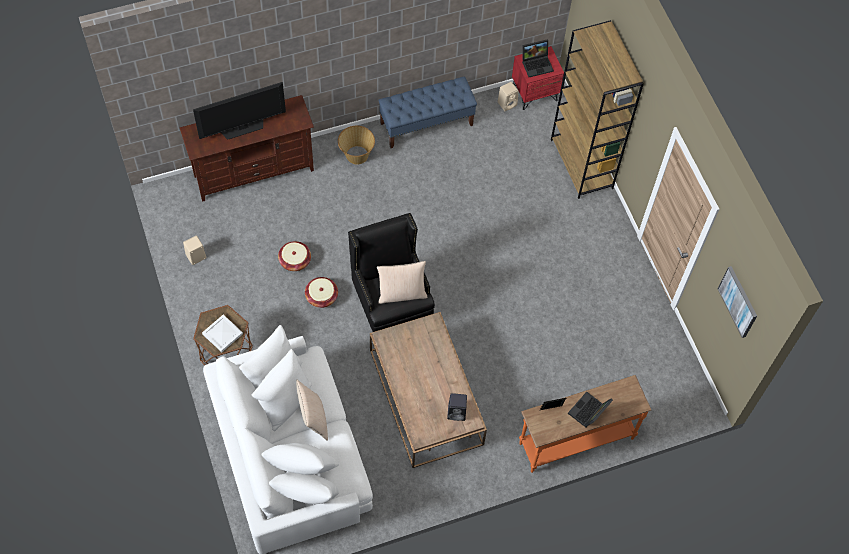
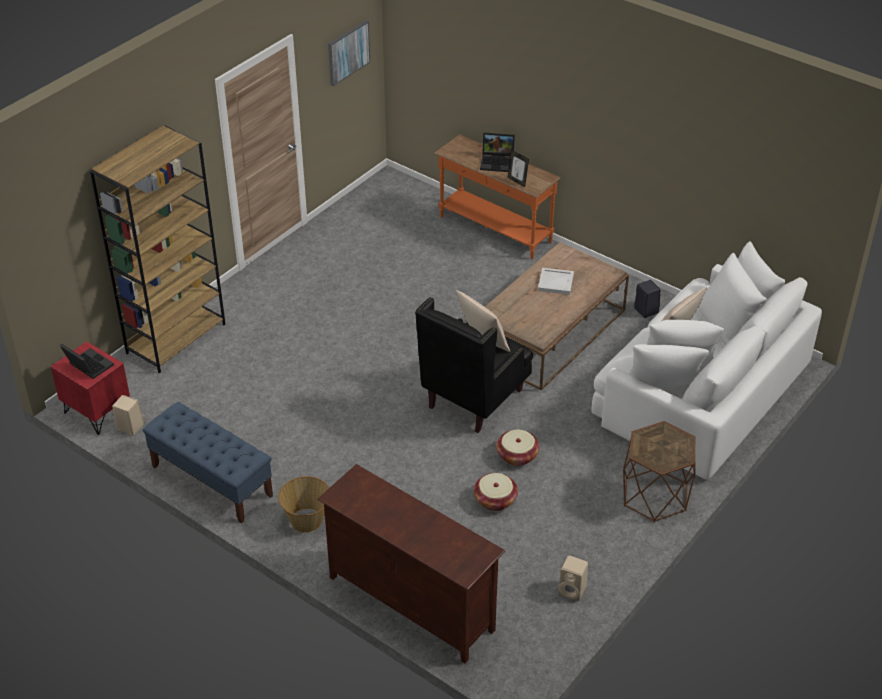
camera: 120 degrees left, 20 degrees down
television [193,82,286,140] -> none
white tray [202,315,243,352] -> white tray moved to [538,268,574,295]
black speaker [447,393,467,421] -> black speaker moved to [634,280,660,318]

